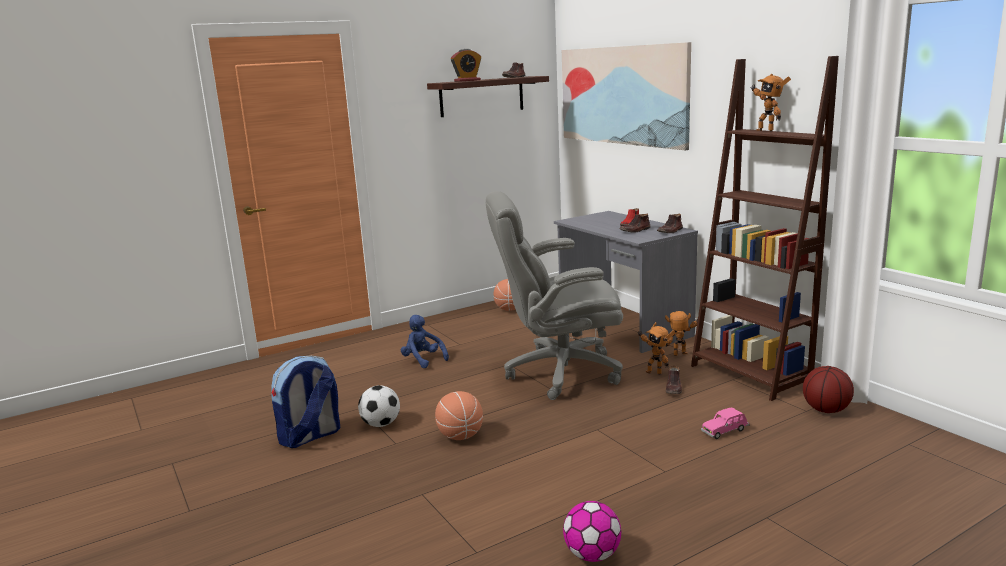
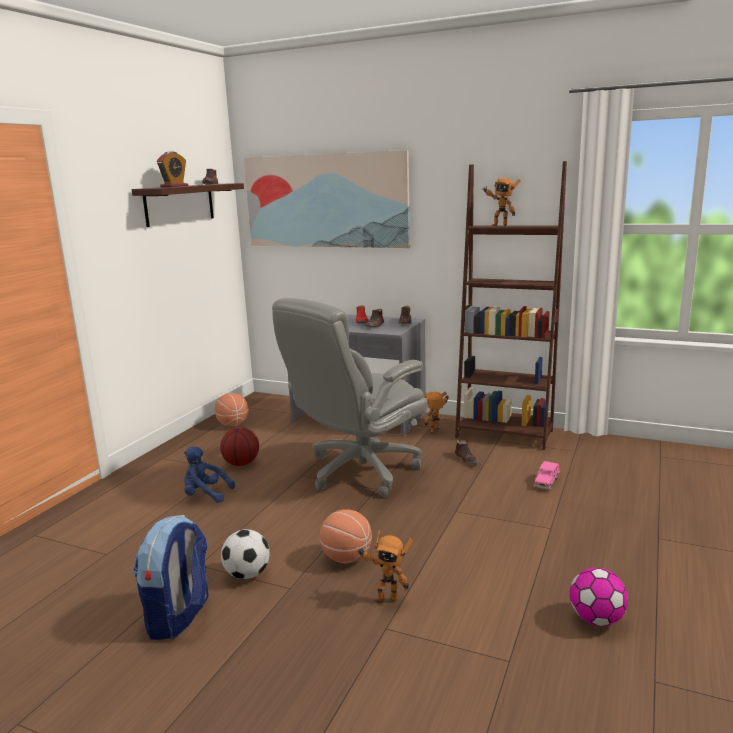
camera: 35 degrees left, 0 degrees up
toy robot [637,322,676,375] -> toy robot moved to [357,530,413,603]
basketball [803,366,854,413] -> basketball moved to [220,427,259,466]

